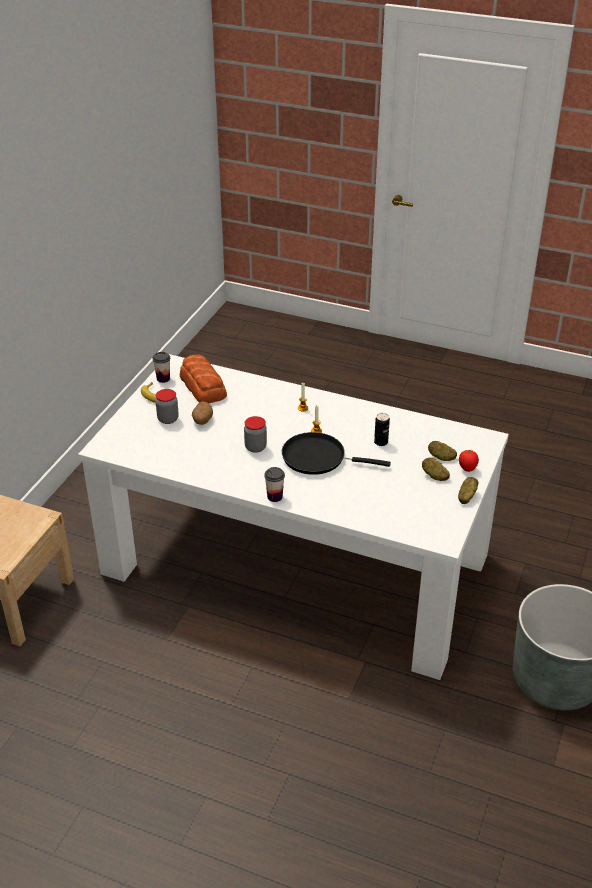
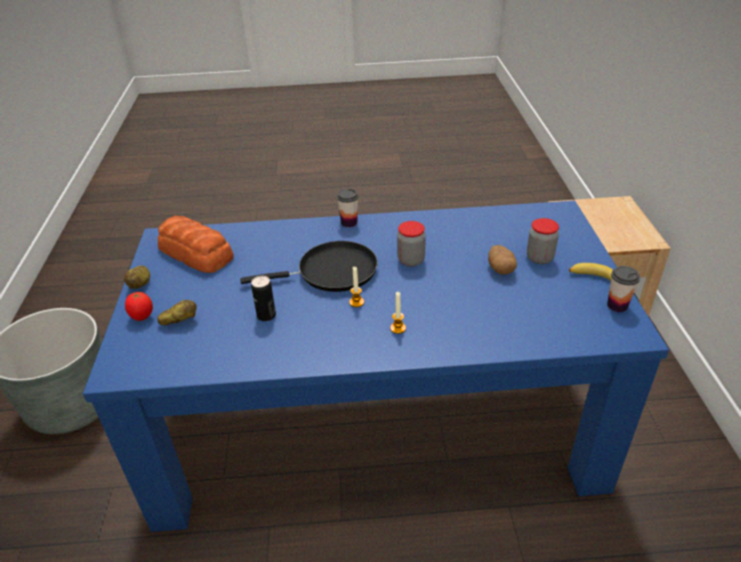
camera: 155 degrees right, 0 degrees up
white dining table [78,354,509,680] -> blue dining table [83,201,669,532]
bread [180,355,227,403] -> bread moved to [158,216,234,273]
potato [422,458,450,481] -> none

